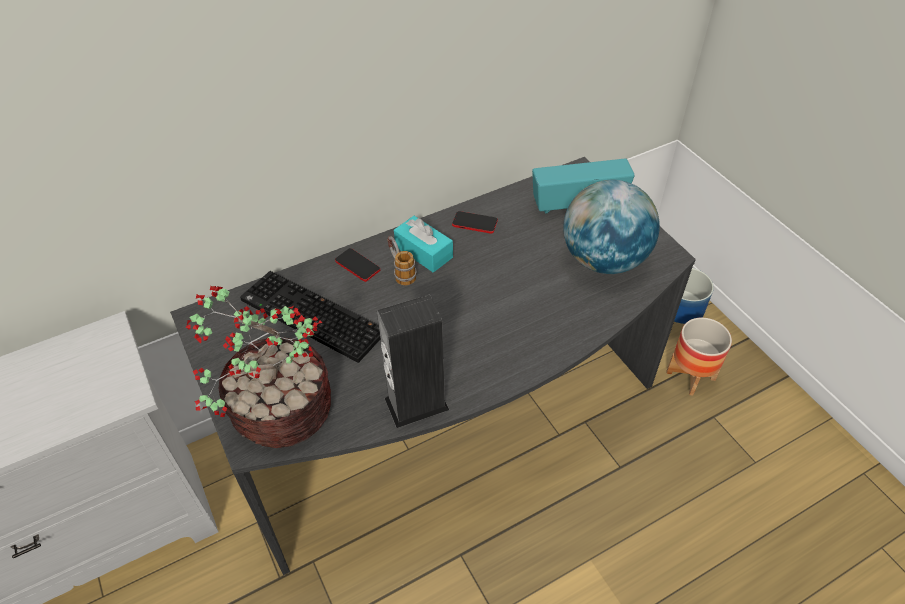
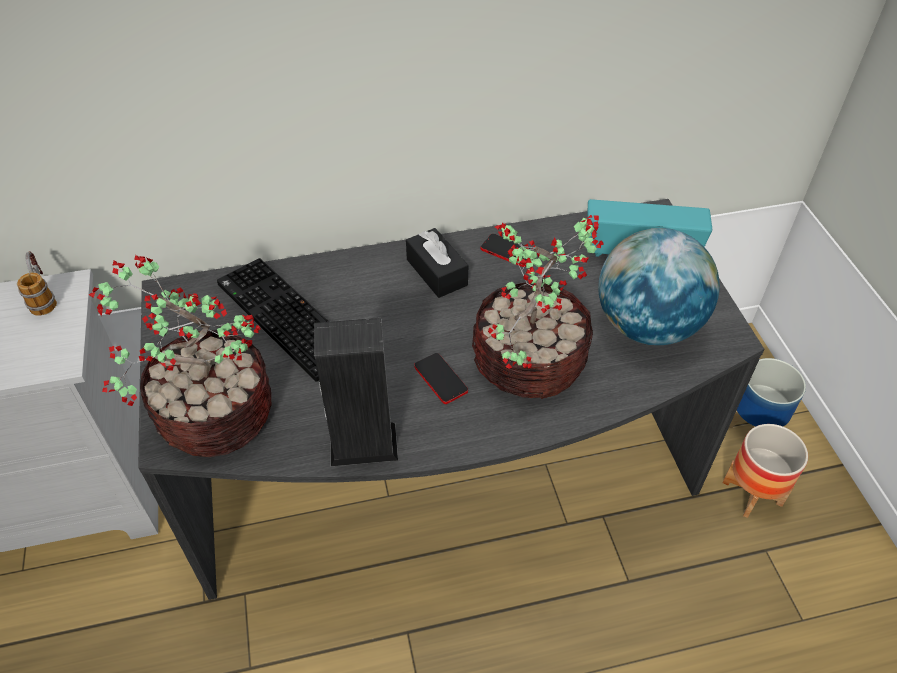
camera: 15 degrees right, 0 degrees up
phone [335,248,380,282] -> phone moved to [414,353,468,404]
mug [387,236,417,285] -> mug moved to [17,252,57,316]
turquoise tissue box [394,216,453,272] -> black tissue box [406,228,468,298]
none -> potted plant [472,215,604,399]

